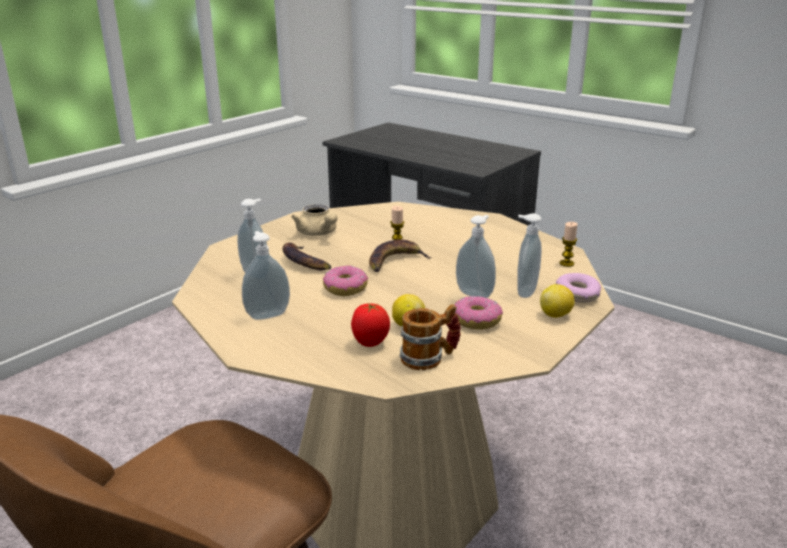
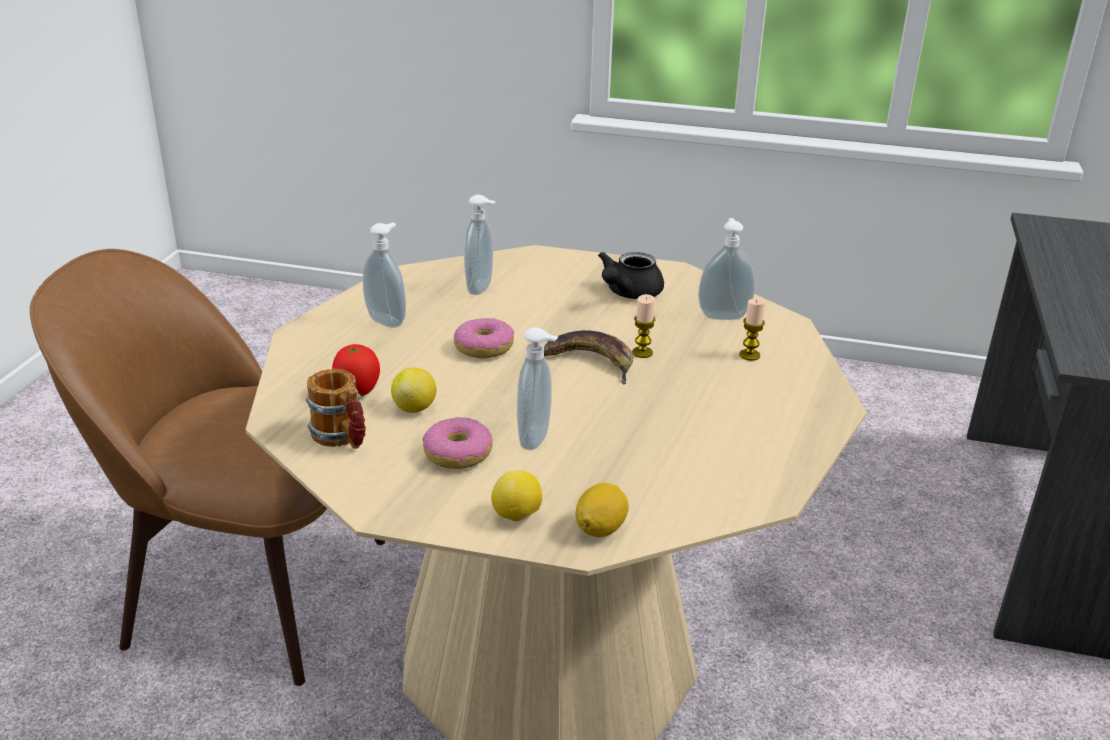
camera: 65 degrees right, 5 degrees up
banana [282,243,332,270] -> none
beige teapot [291,205,337,236] -> black teapot [598,252,664,299]
soap dispenser [517,213,542,298] -> soap dispenser moved to [698,218,755,320]
donut [556,273,601,303] -> lemon [575,483,629,537]
candle [560,222,578,267] -> candle moved to [739,298,765,361]

